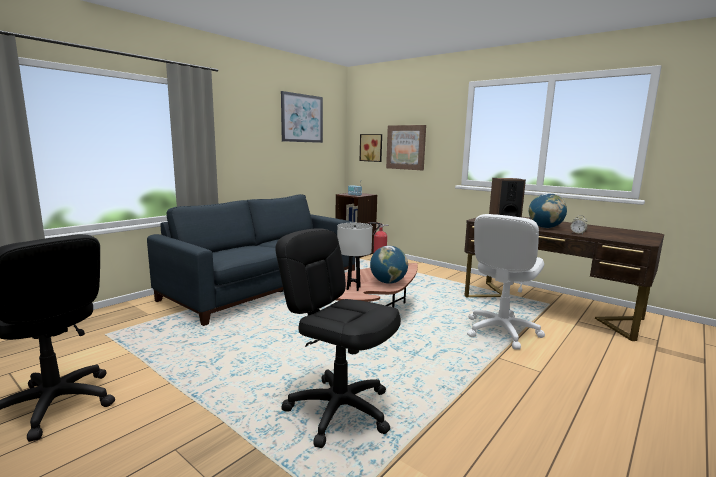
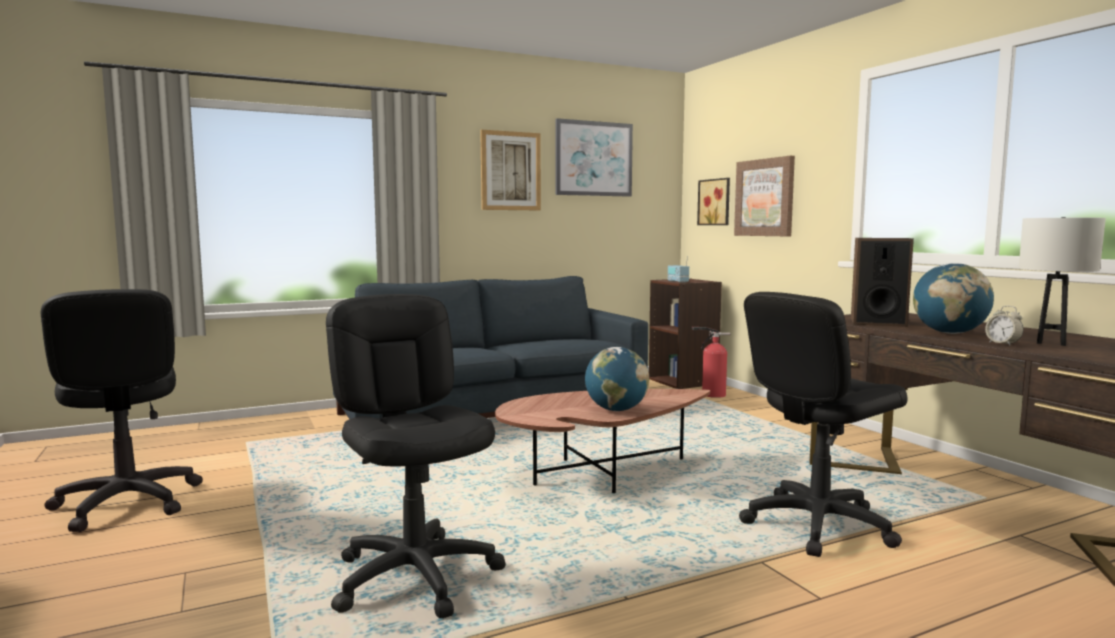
camera: 25 degrees right, 5 degrees down
white table lamp [337,223,372,291] -> white table lamp moved to [1019,217,1106,346]
white office chair [467,214,545,350] -> black office chair [739,292,908,557]
none -> picture [480,130,541,210]

